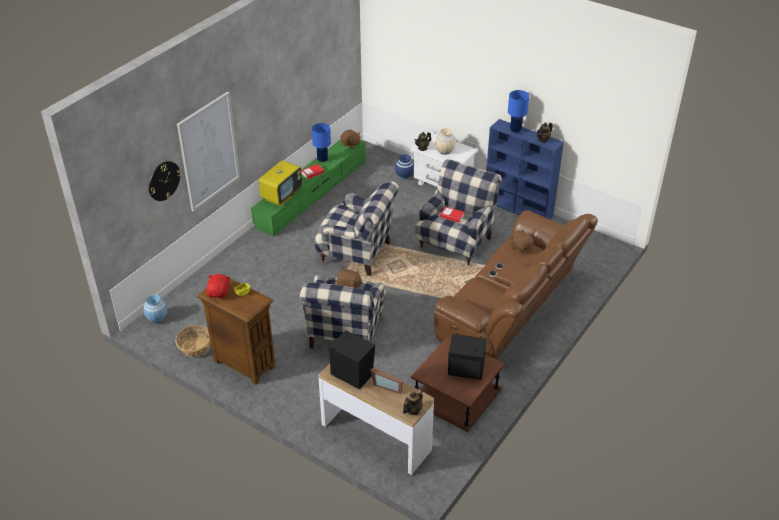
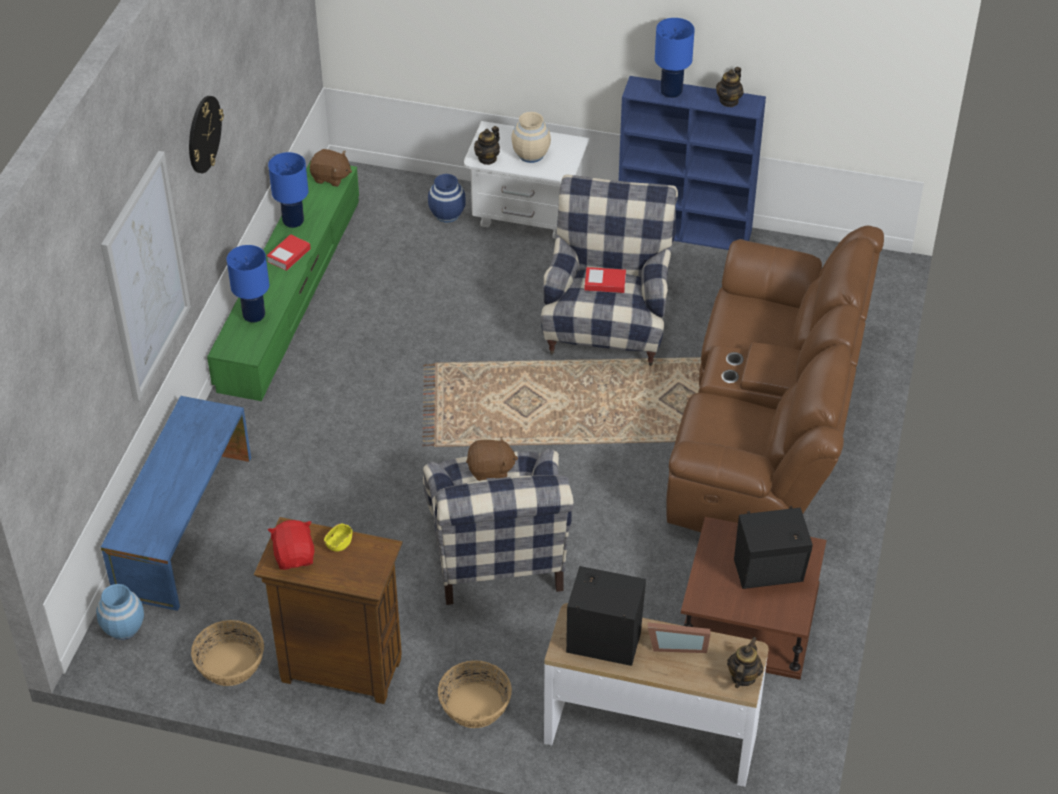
camera: 20 degrees left, 5 degrees up
wall clock [149,161,181,201] -> wall clock moved to [189,96,224,173]
television [259,153,302,206] -> blue table lamp [227,245,269,323]
armchair [314,181,399,276] -> none
brown plush toy [510,230,534,253] -> none
none -> blue bench [100,396,251,611]
none -> basket [438,661,512,728]

